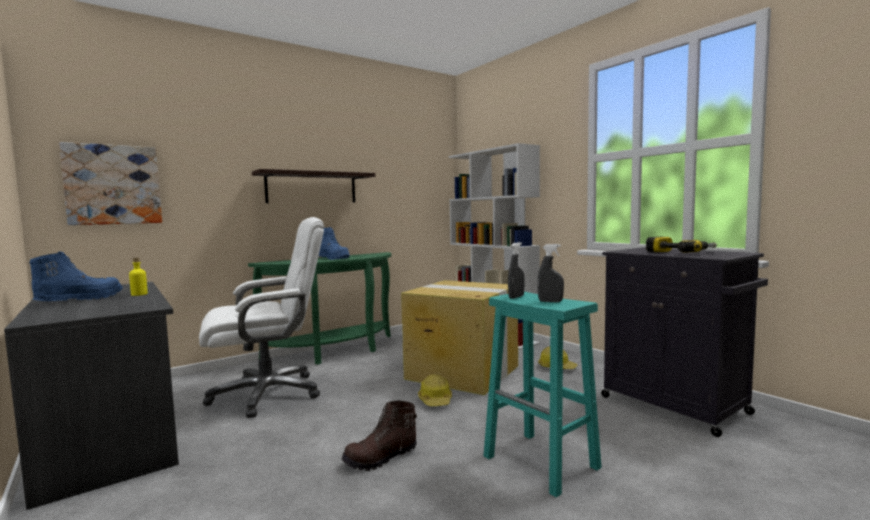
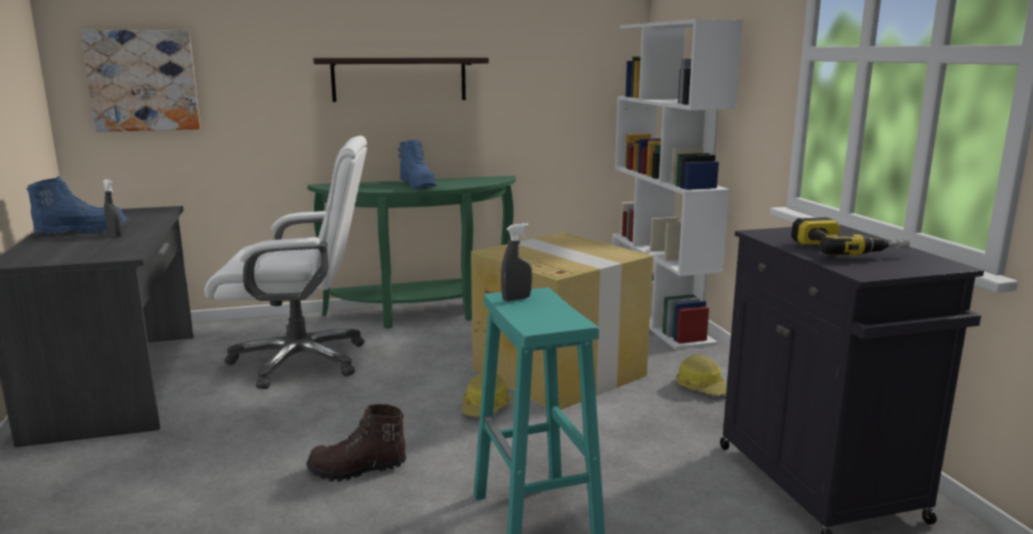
camera: 20 degrees right, 10 degrees up
yellow bottle [129,257,148,296] -> none
grey spray bottle [537,244,564,302] -> grey spray bottle moved to [103,179,122,236]

